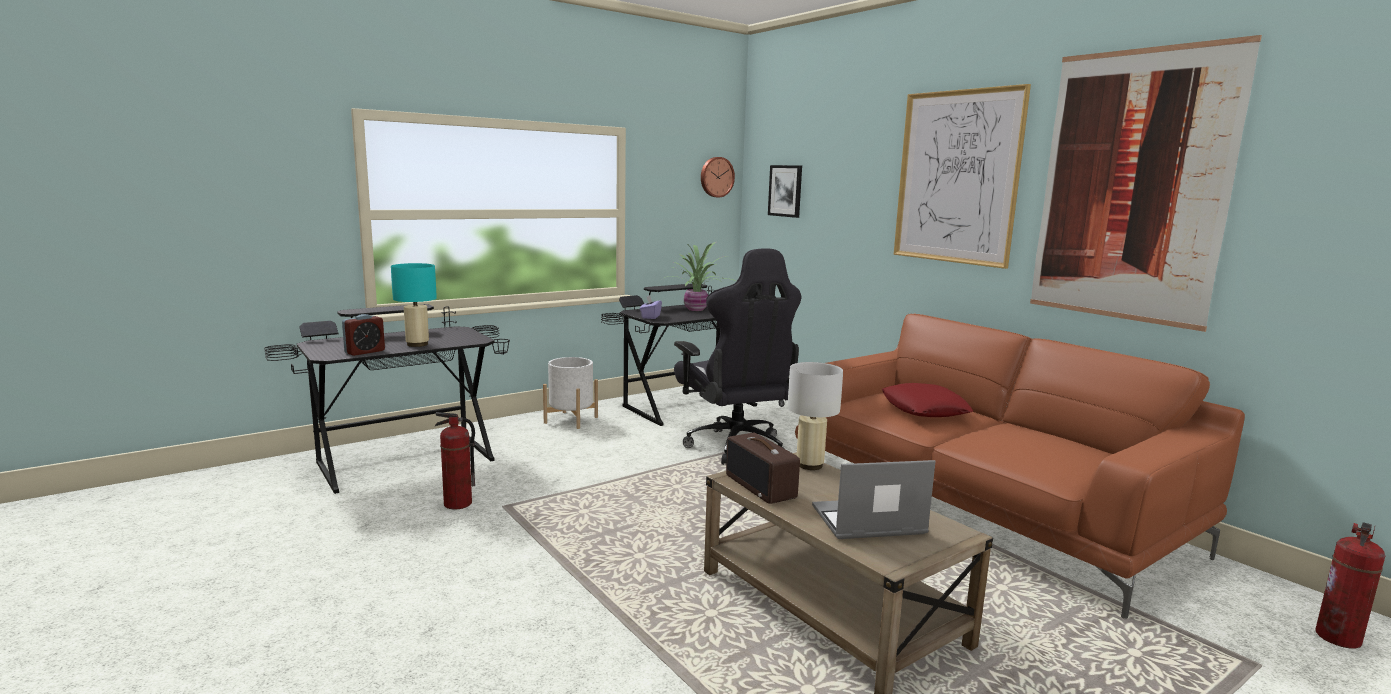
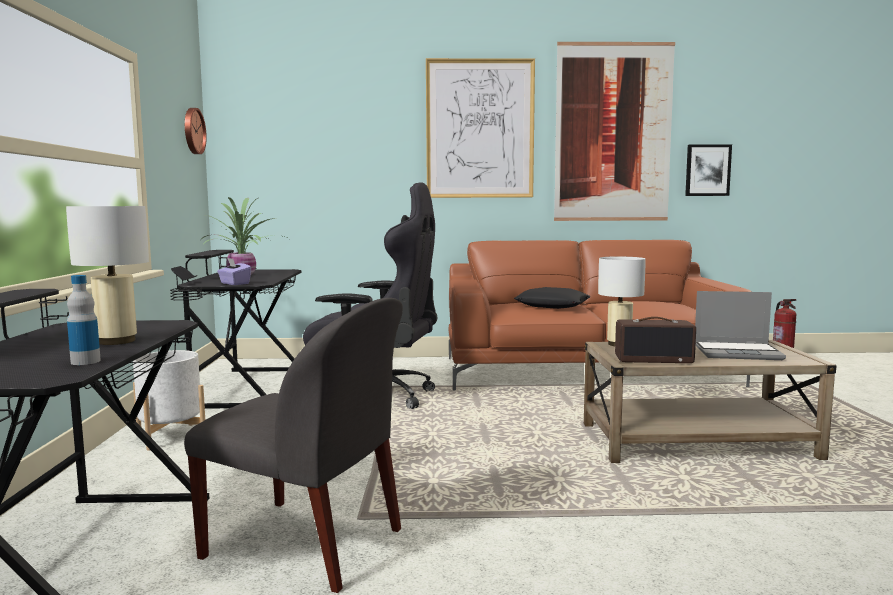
camera: 55 degrees left, 5 degrees down
alarm clock [342,314,385,356] -> bottle [67,275,101,365]
turquoise table lamp [391,263,436,347] -> white table lamp [66,206,149,345]
fire extinguisher [435,412,475,509] -> grey chair [184,298,403,593]
picture [768,165,802,218] -> picture moved to [685,144,732,196]
laptop [812,460,936,539] -> laptop turned 105 degrees counterclockwise [695,291,786,360]
red pillow [882,383,973,417] -> black pillow [514,287,591,309]

